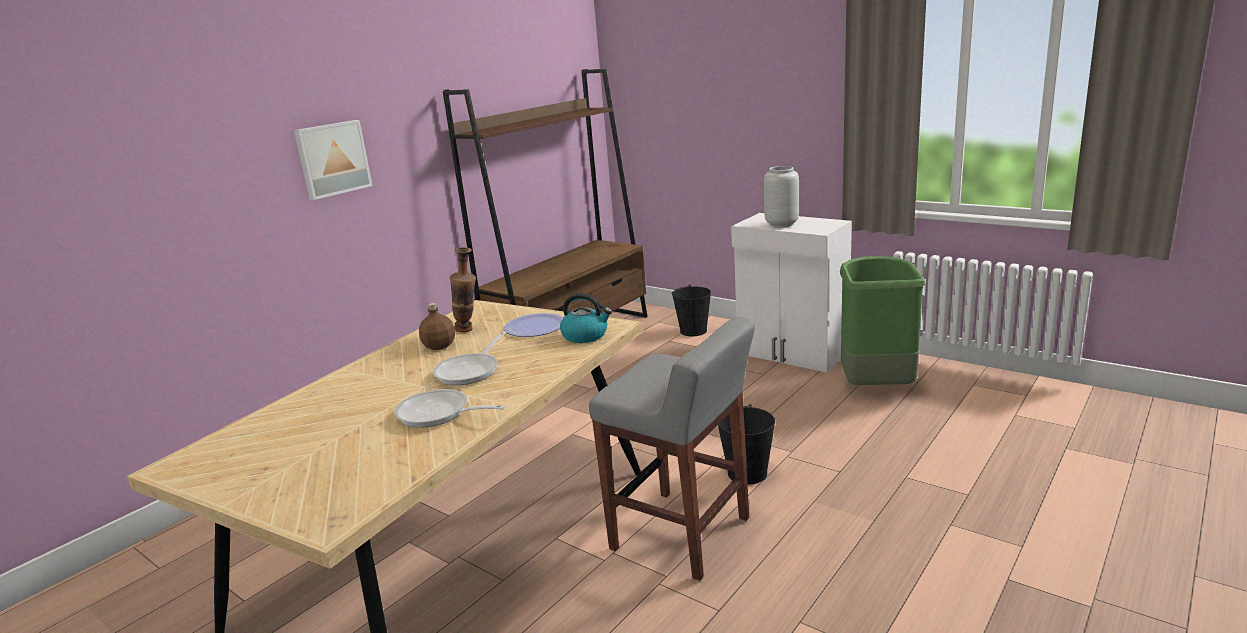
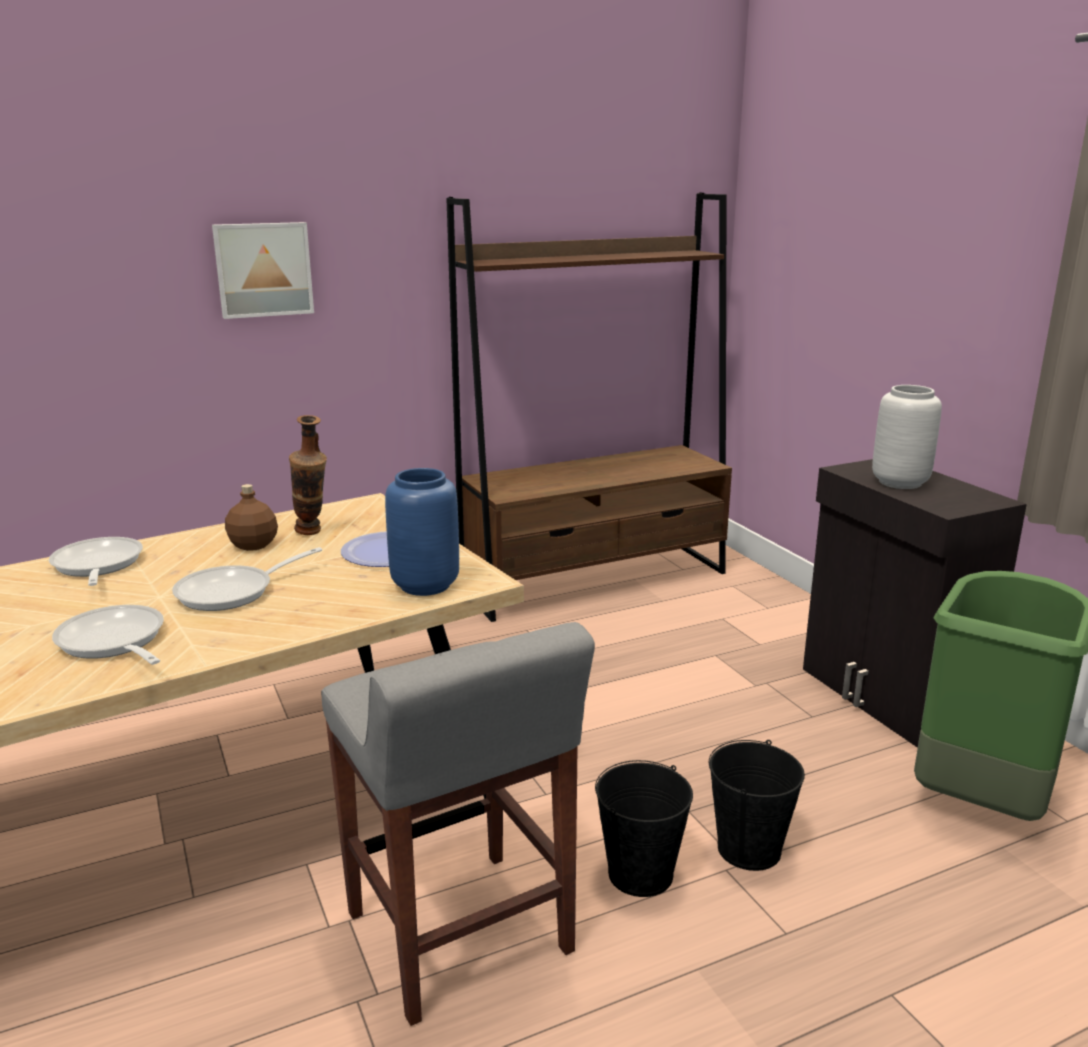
camera: 25 degrees right, 0 degrees up
kettle [560,293,612,343] -> blue vase [385,468,459,596]
black bucket [672,285,711,336] -> black bucket moved to [709,740,805,871]
white cabinet [731,213,852,373] -> black cabinet [803,459,1027,748]
none -> frying pan [49,537,143,586]

